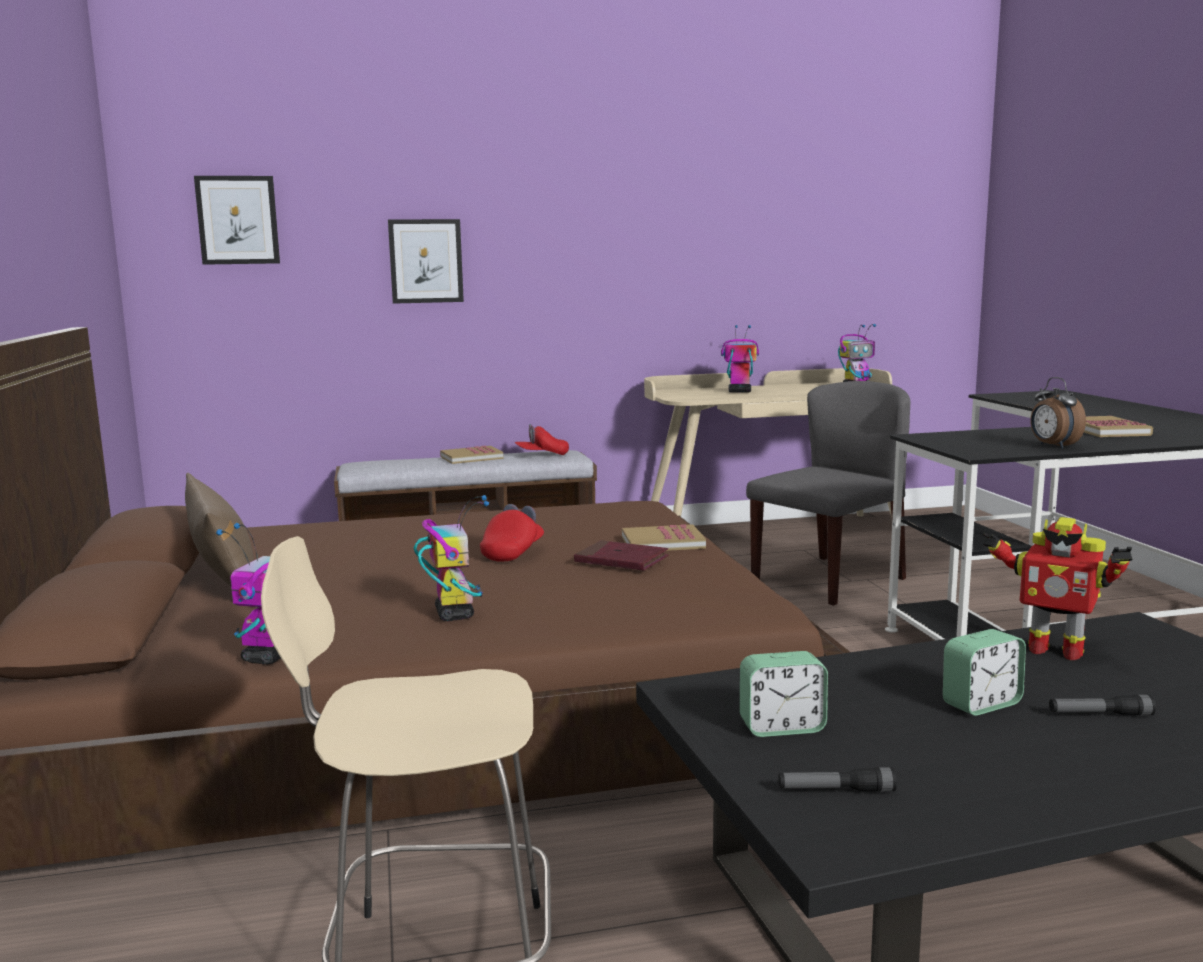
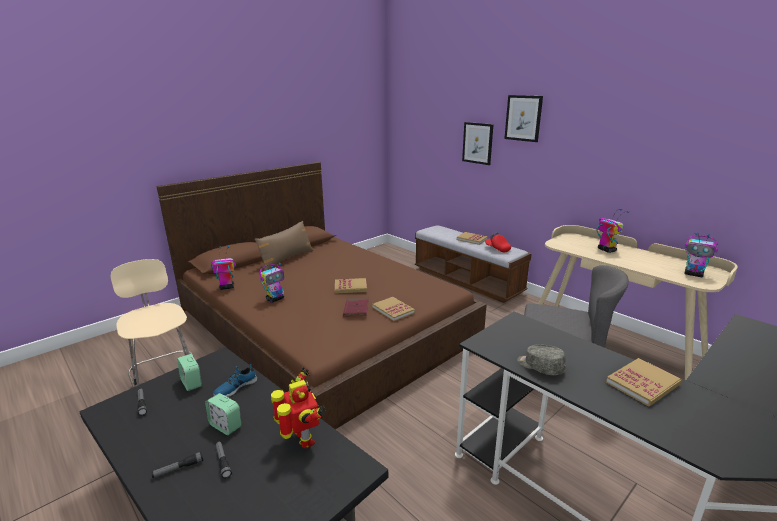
camera: 60 degrees right, 10 degrees up
picture [194,176,280,265] -> picture moved to [504,95,543,142]
red cap [480,504,544,562] -> book [335,278,367,294]
toy robot [982,517,1132,660] -> toy robot turned 150 degrees clockwise [271,367,326,449]
alarm clock [1030,377,1086,449] -> grey cap [517,344,566,375]
none -> flashlight [151,452,203,478]
none -> shoe [213,364,257,397]

